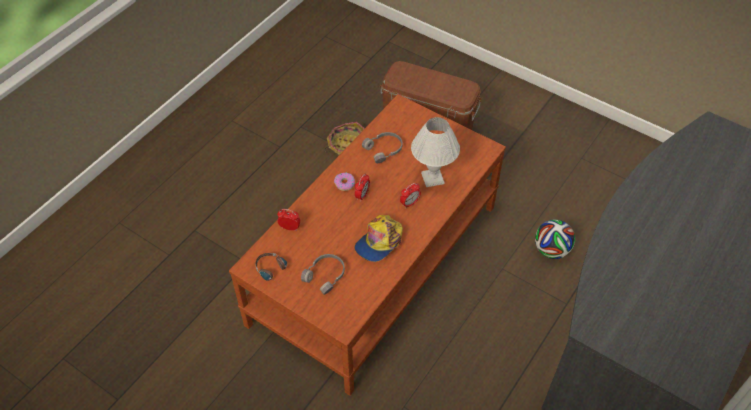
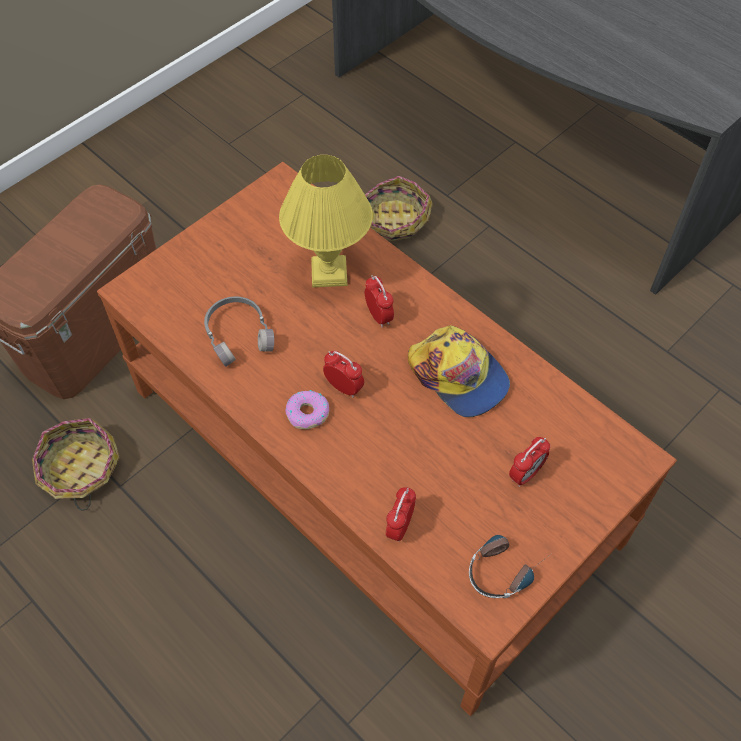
camera: 80 degrees left, 5 degrees up
grey headphones [301,254,345,295] -> alarm clock [509,437,550,487]
white table lamp [411,117,460,187] -> yellow table lamp [279,155,373,287]
football [535,220,575,259] -> basket [365,176,433,241]

